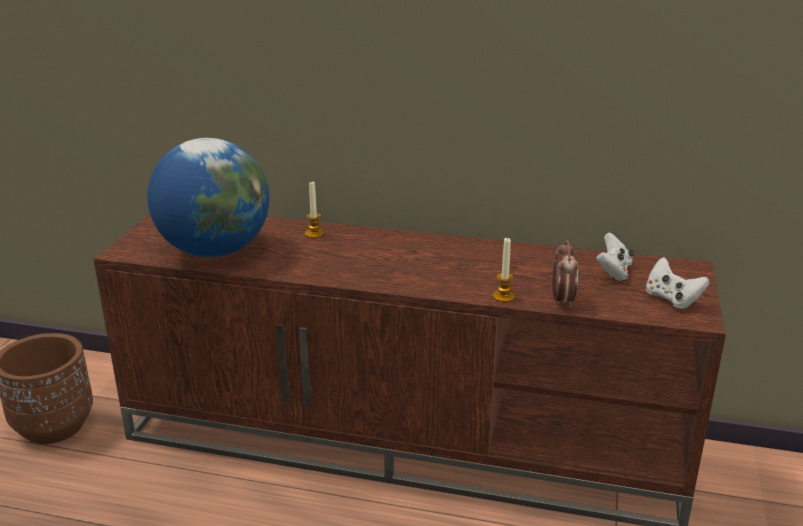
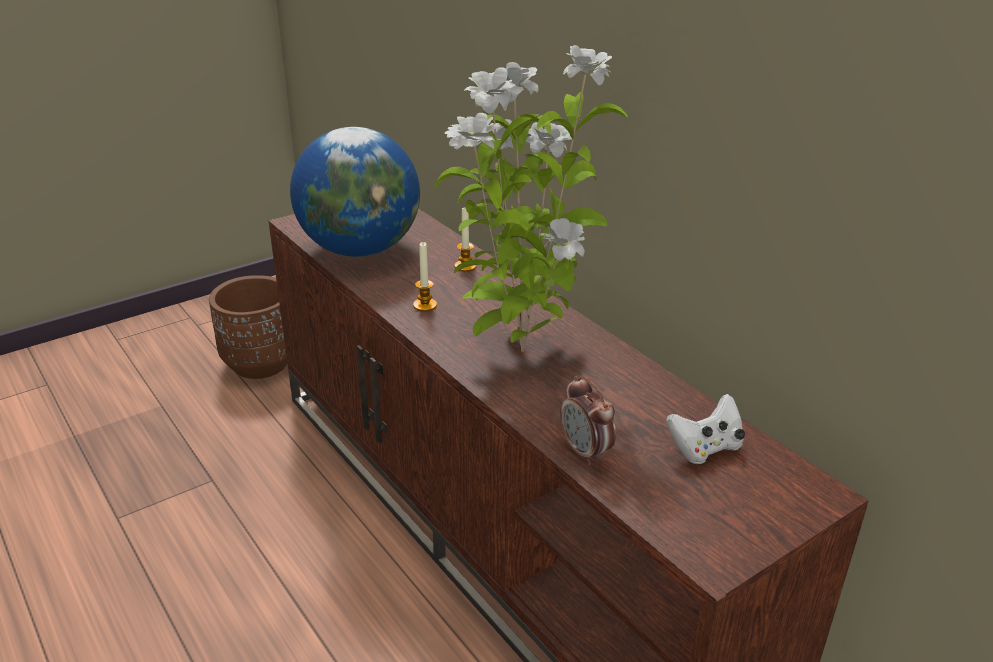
camera: 40 degrees right, 5 degrees up
candle [493,237,515,302] -> candle moved to [413,242,437,312]
alarm clock [552,240,578,308] -> alarm clock turned 105 degrees clockwise [560,375,616,465]
white game controller [646,257,709,309] -> none
none -> potted plant [435,45,627,352]

